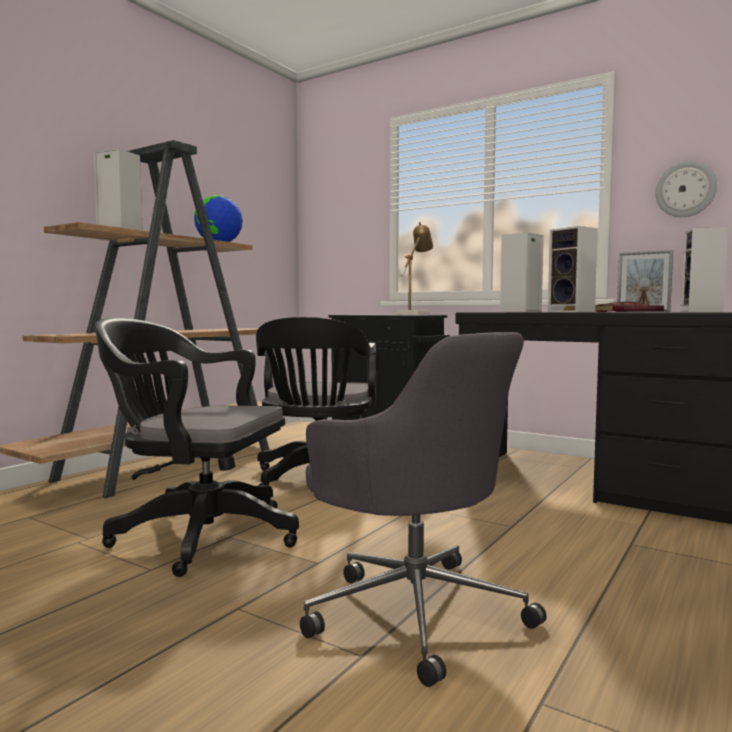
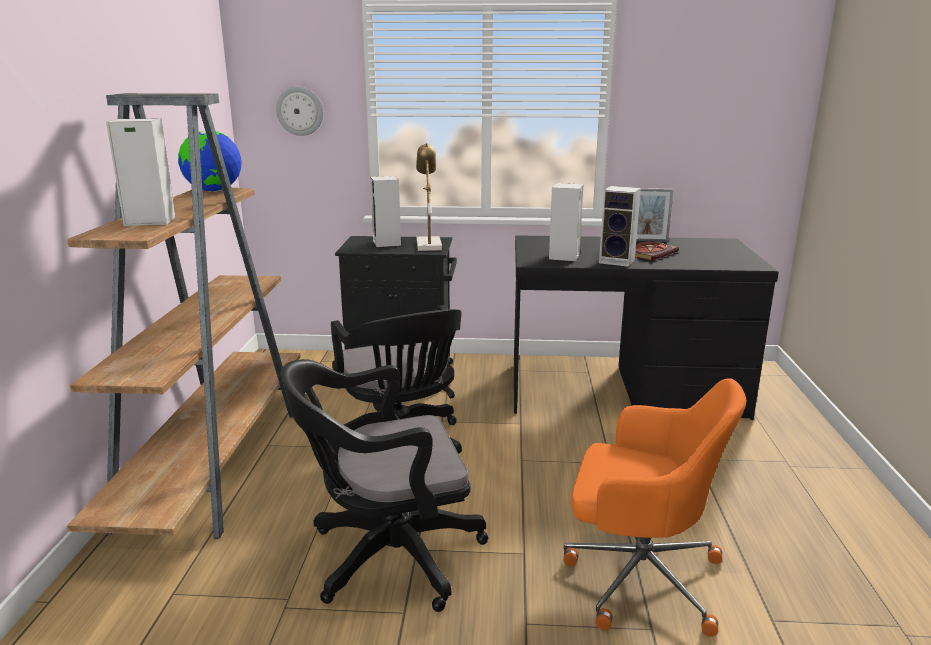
camera: 30 degrees left, 15 degrees up
grey office chair [300,332,547,687] -> orange office chair [563,378,746,637]
wall clock [655,161,717,217] -> wall clock moved to [276,87,323,136]
speaker [680,227,728,312] -> speaker moved to [370,176,401,247]

